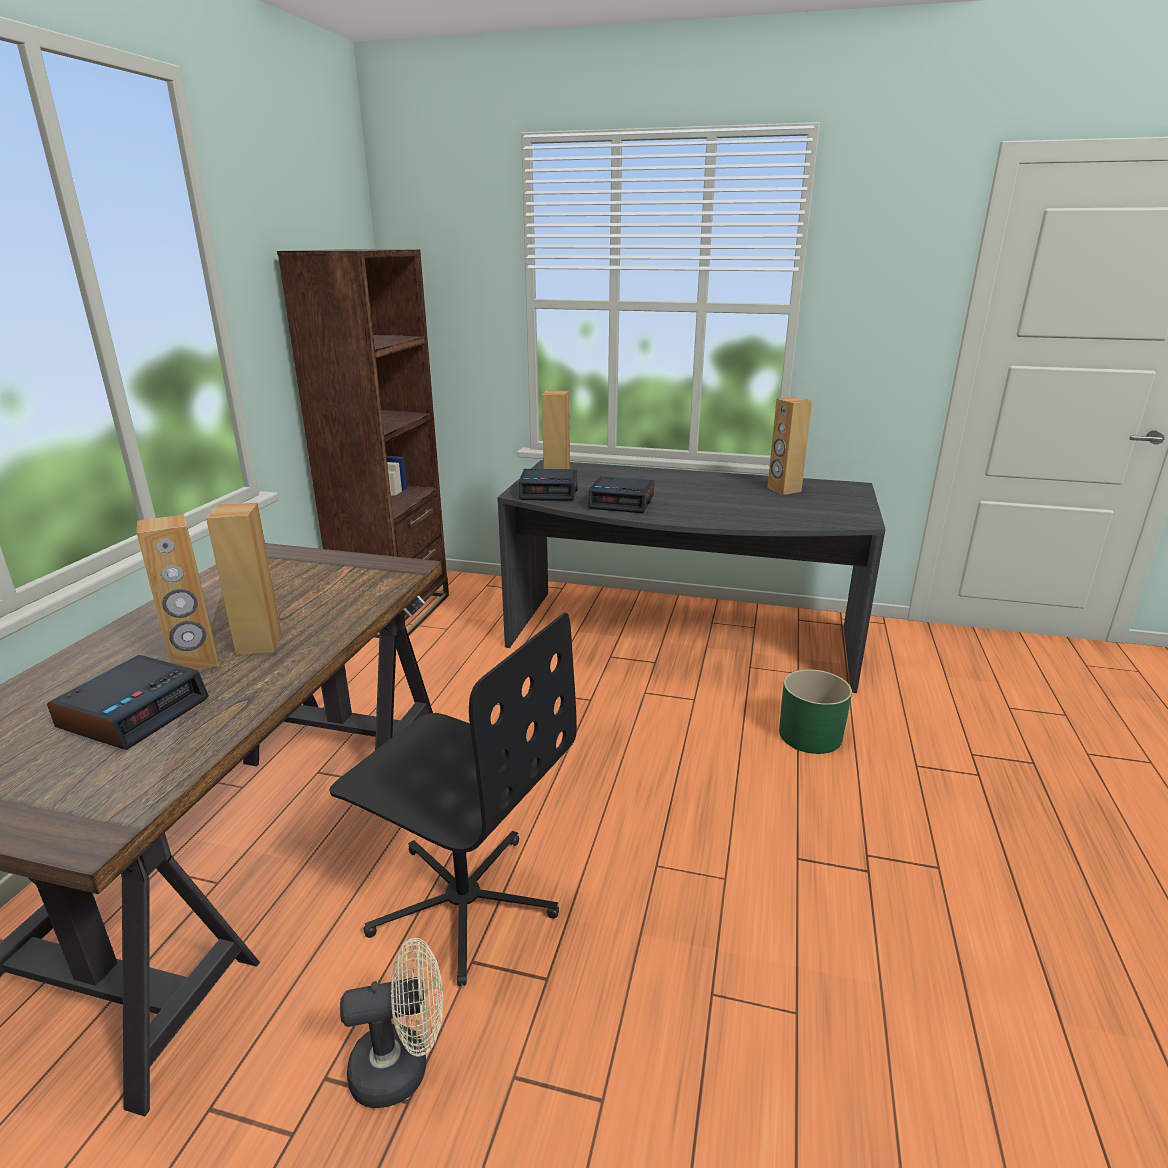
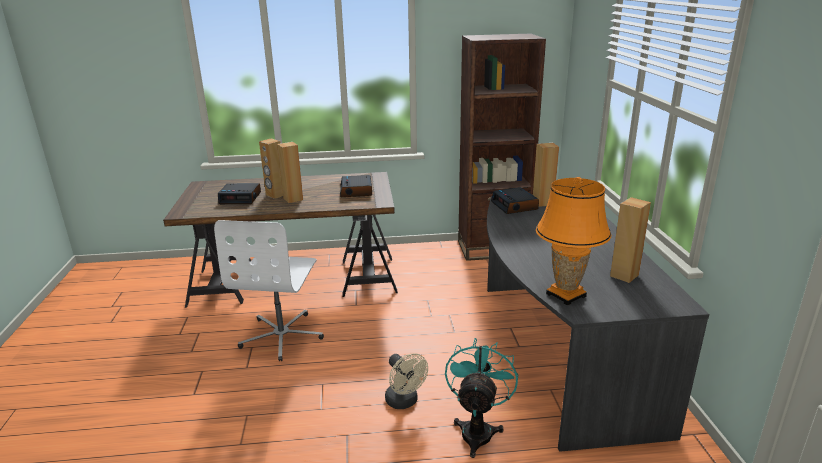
camera: 70 degrees right, 0 degrees up
black office chair [329,612,577,986] -> white office chair [214,220,324,361]
beige fan [340,938,443,1108] -> beige fan moved to [385,353,428,409]
alarm clock [588,476,654,513] -> alarm clock moved to [340,175,372,197]
green planter [779,669,852,754] -> turquoise fan [445,338,518,458]
none -> orange table lamp [536,177,611,306]

